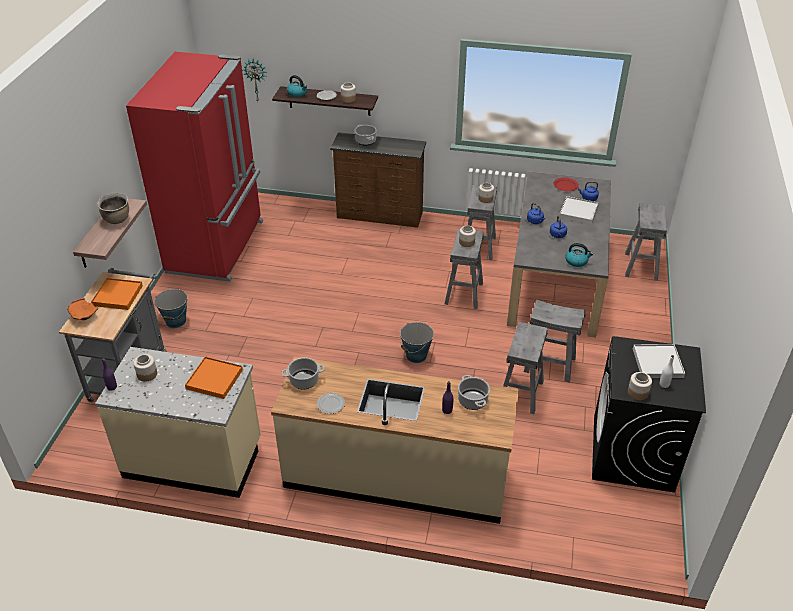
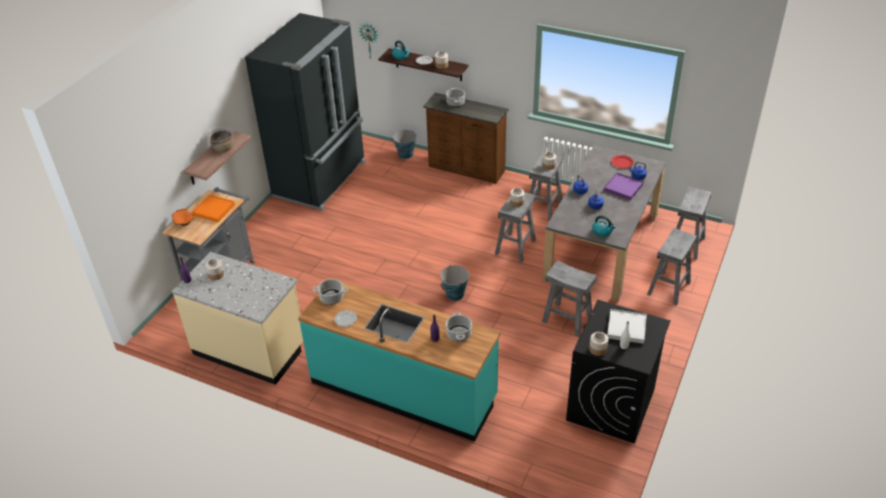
camera: 15 degrees right, 0 degrees up
red fridge [126,52,263,282] -> black fridge [245,13,366,210]
bucket [155,289,187,328] -> bucket moved to [392,130,417,159]
orange tray [185,357,243,399] -> none
beige counter [271,357,519,524] -> turquoise counter [298,278,501,442]
grey stool [503,322,548,414] -> grey stool moved to [647,228,697,306]
white tray [559,196,598,224] -> purple tray [604,173,643,200]

